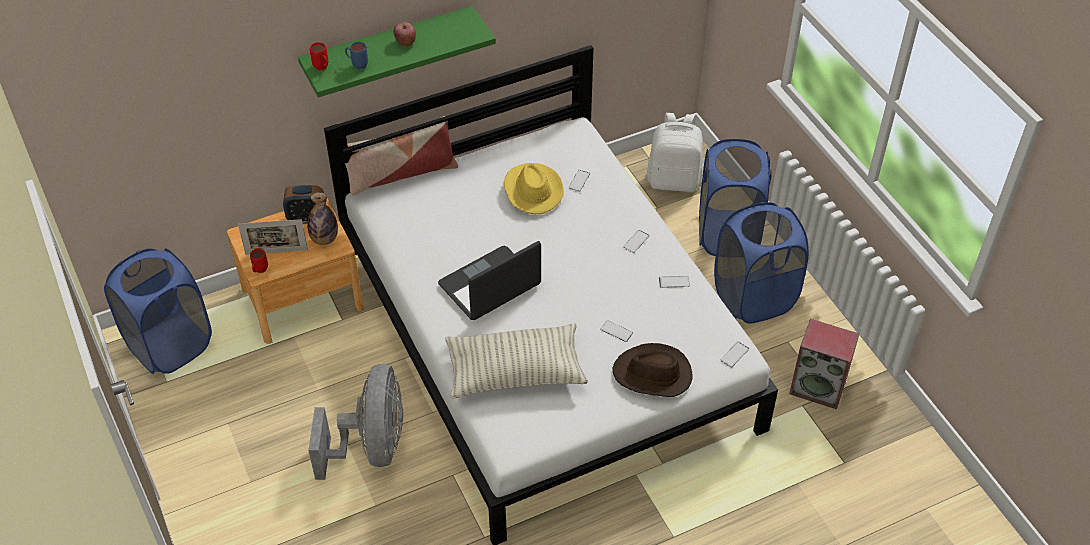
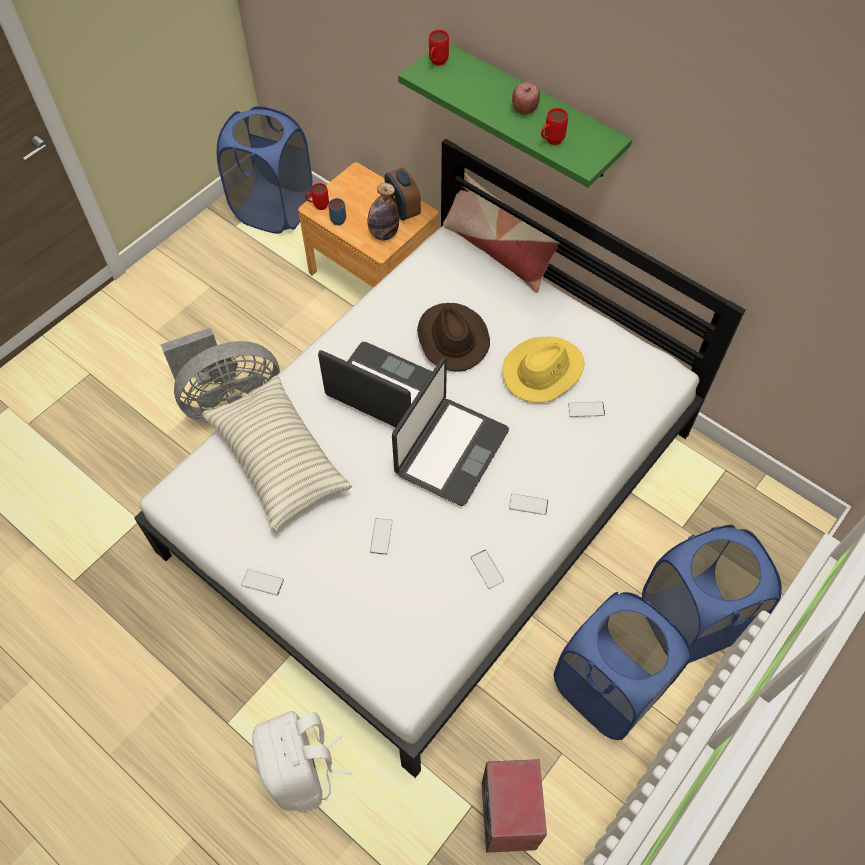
camera: 65 degrees right, 10 degrees up
picture frame [238,219,308,255] -> none
blue mug [345,42,368,70] -> blue mug moved to [329,198,346,225]
brown hat [612,343,693,397] -> brown hat moved to [417,303,490,372]
white backpack [647,113,703,192] -> white backpack moved to [252,711,351,812]
phone [720,342,749,367] -> phone moved to [241,570,284,595]
none -> laptop [392,357,509,506]
none -> red mug [541,108,568,145]

